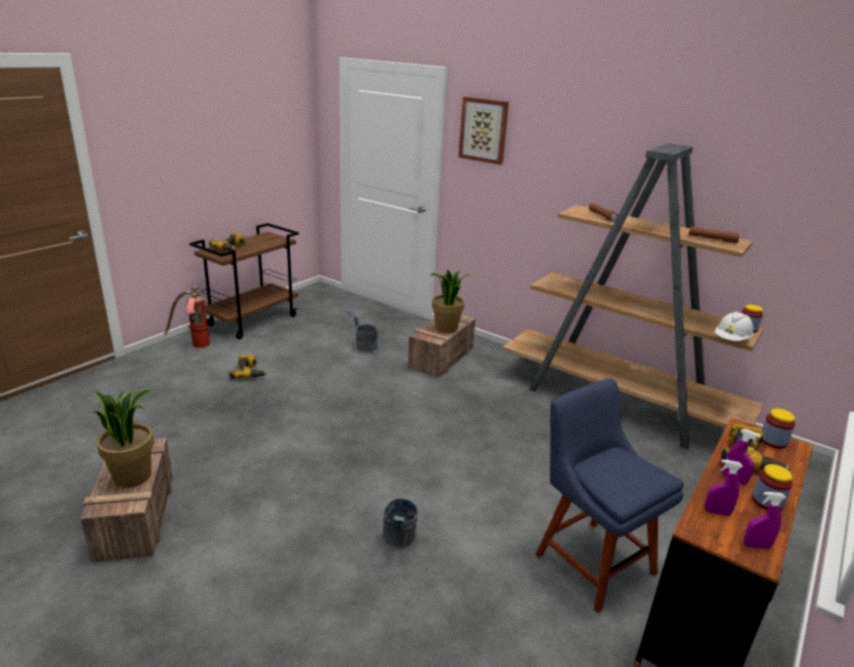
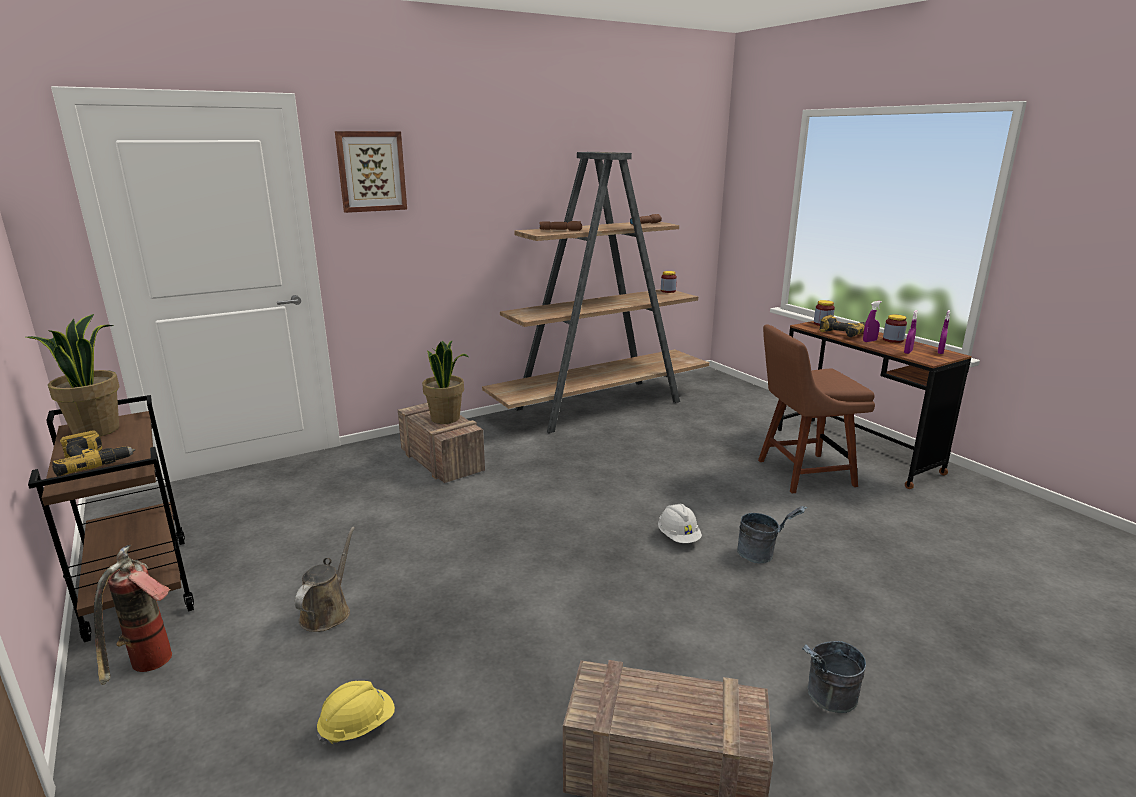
camera: 65 degrees left, 5 degrees down
potted plant [93,389,154,488] -> potted plant moved to [26,314,120,436]
power drill [229,355,267,379] -> brown watering can [295,527,355,632]
grey bucket [346,309,378,353] -> grey bucket moved to [802,641,866,713]
blue chair [535,378,684,613] -> brown chair [758,325,875,493]
white hard hat [715,311,754,341] -> white hard hat moved to [658,504,702,543]
none -> yellow hard hat [317,681,395,745]

